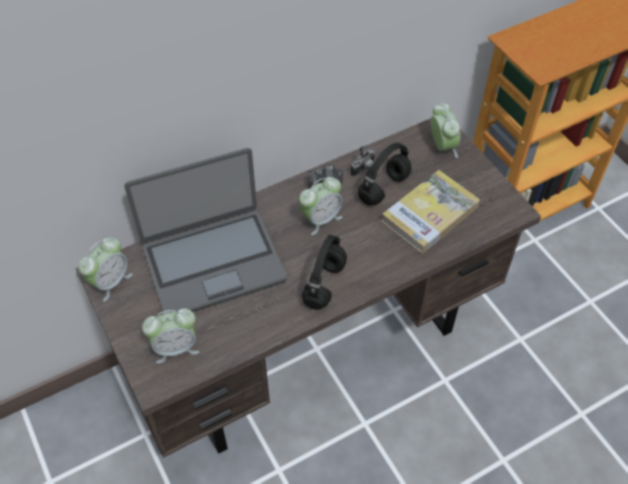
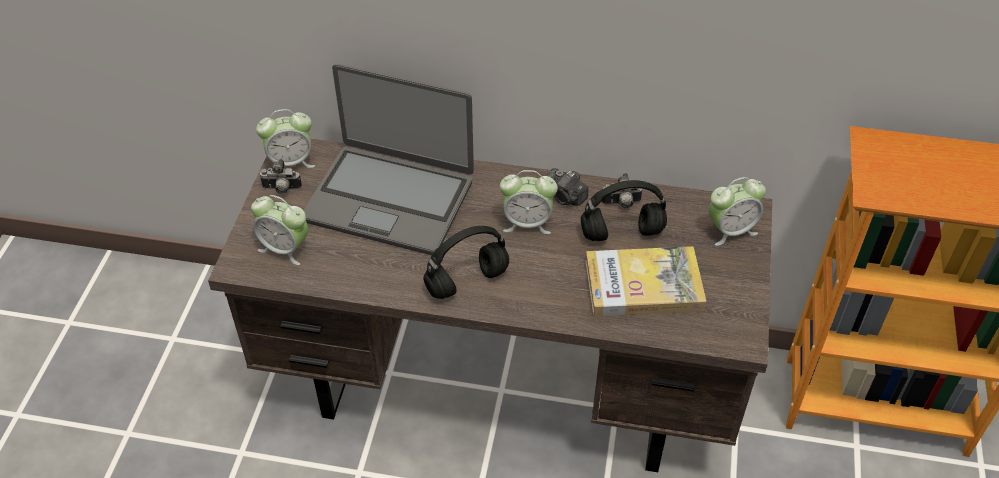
camera: 40 degrees right, 5 degrees down
alarm clock [431,103,461,158] -> alarm clock turned 45 degrees clockwise [709,177,766,246]
none -> camera [260,159,302,194]

